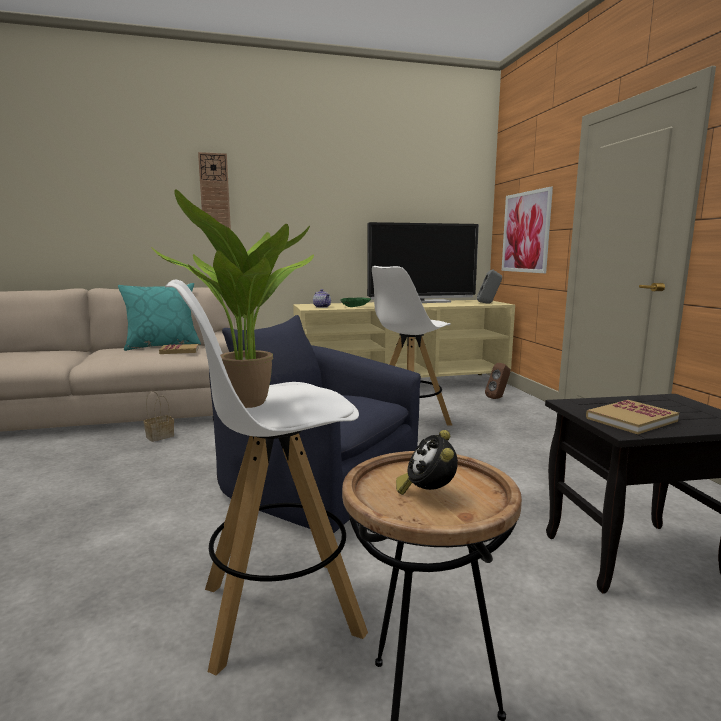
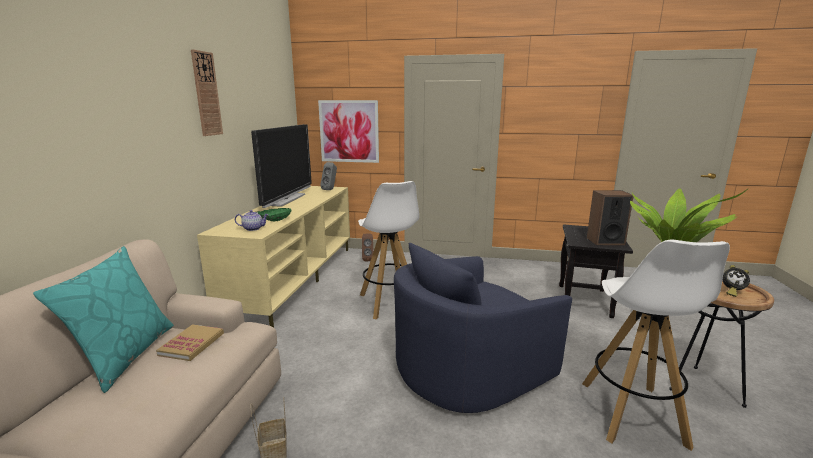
camera: 65 degrees left, 5 degrees up
wall clock [198,152,231,229] -> wall clock moved to [191,49,223,136]
book [586,400,679,434] -> speaker [587,190,633,245]

